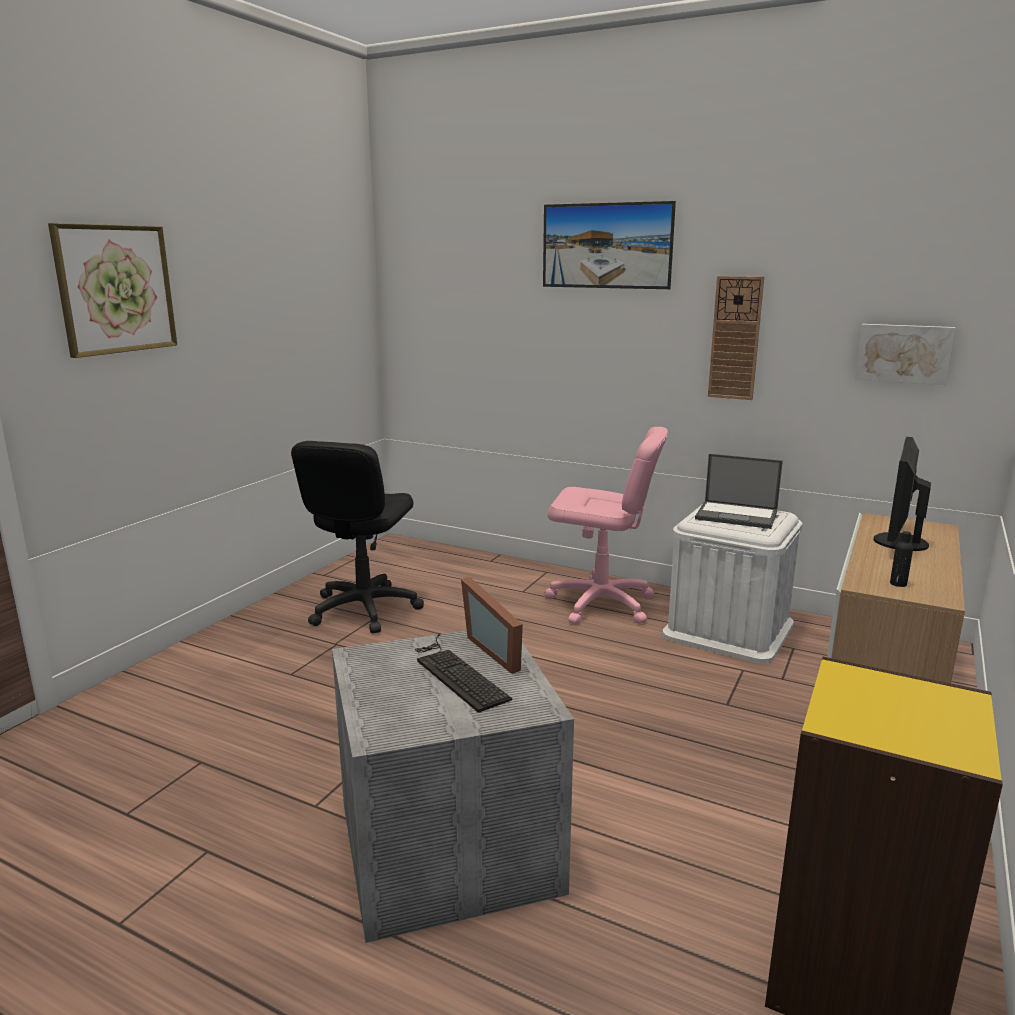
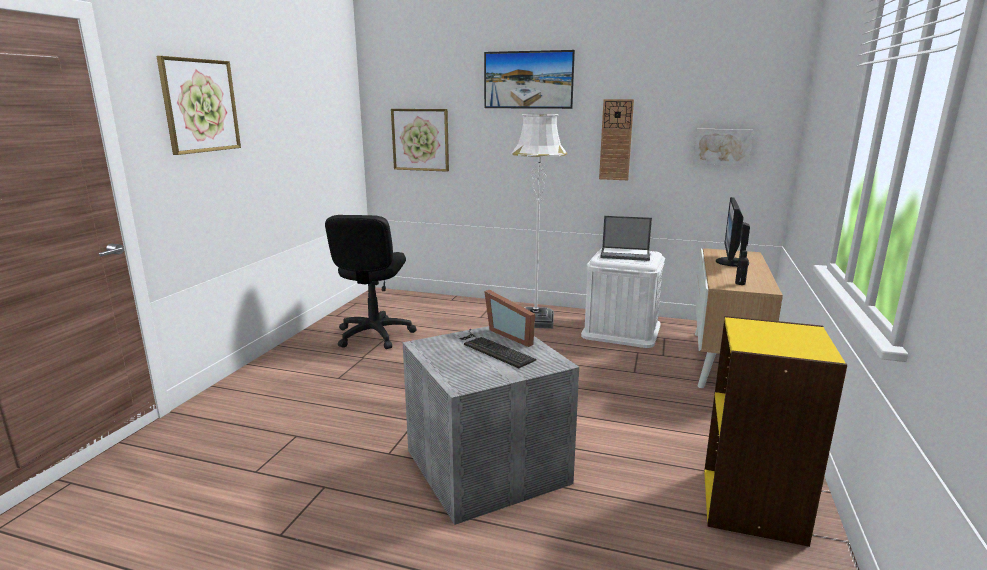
camera: 10 degrees left, 0 degrees up
pink office chair [544,427,668,625] -> white floor lamp [511,114,567,329]
none -> picture [391,109,449,172]

